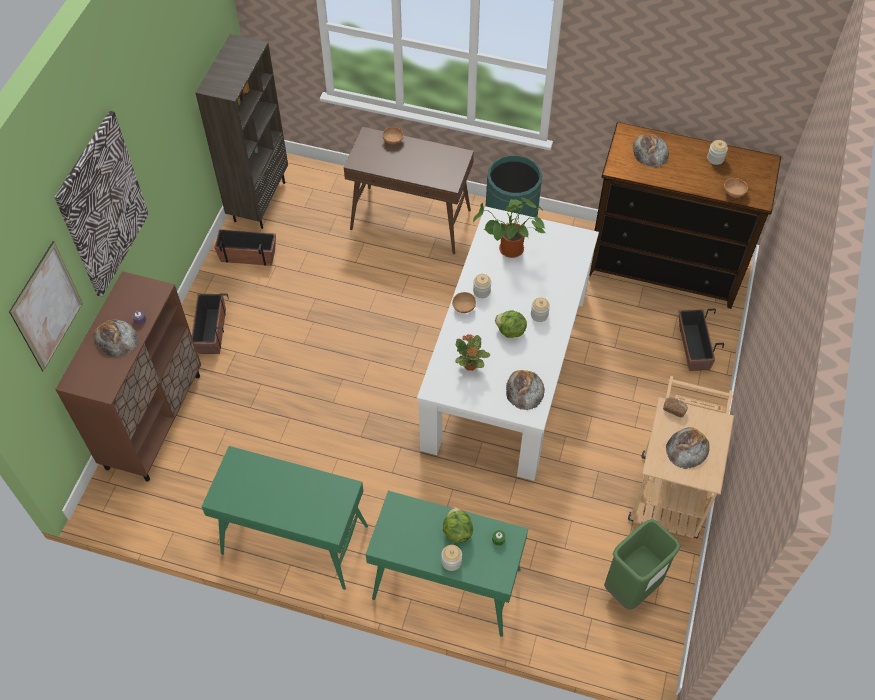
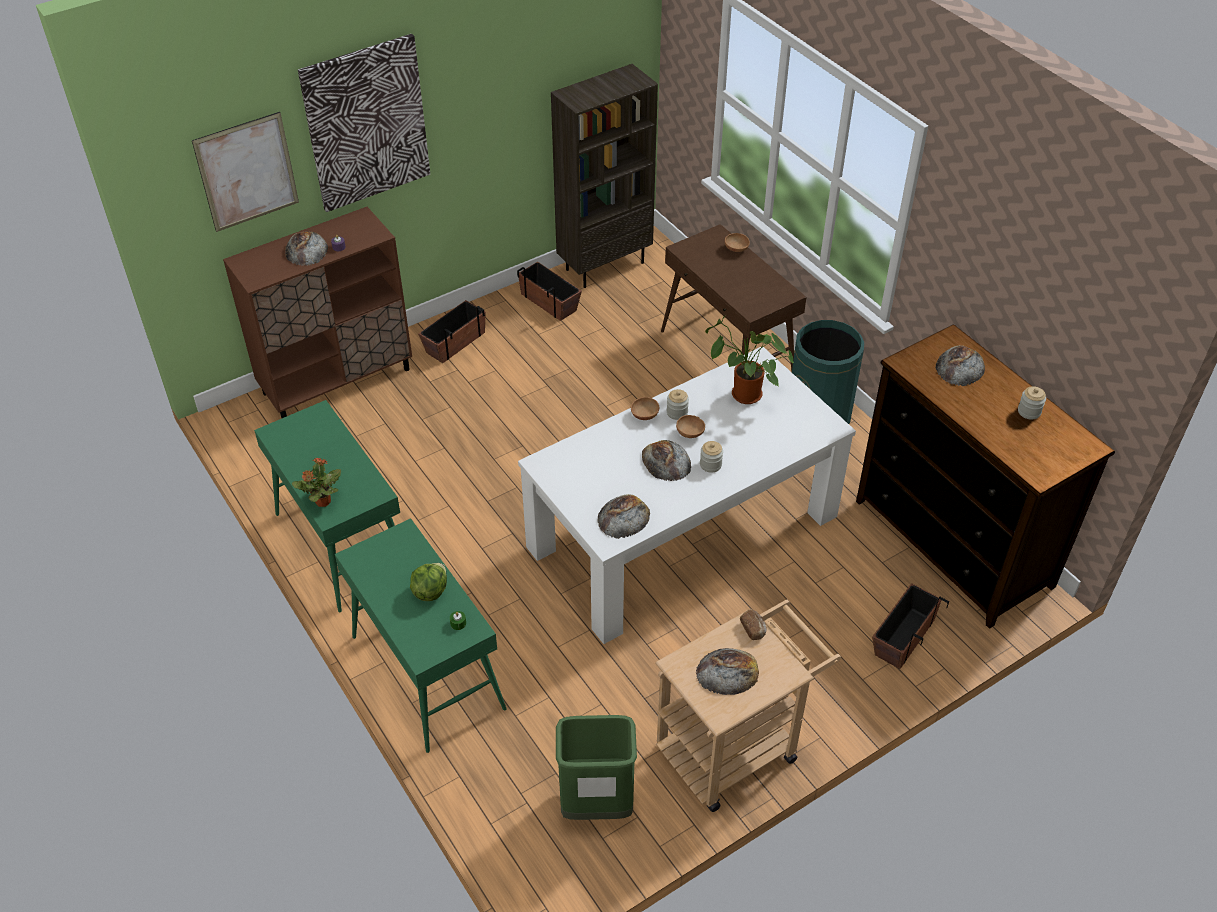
camera: 40 degrees right, 10 degrees down
jar [441,545,462,571] -> none
potted plant [456,334,490,371] -> potted plant moved to [292,458,341,507]
lettuce [495,310,527,338] -> bread [642,440,691,481]
brown bowl [724,178,748,197] -> brown bowl moved to [676,415,705,438]

